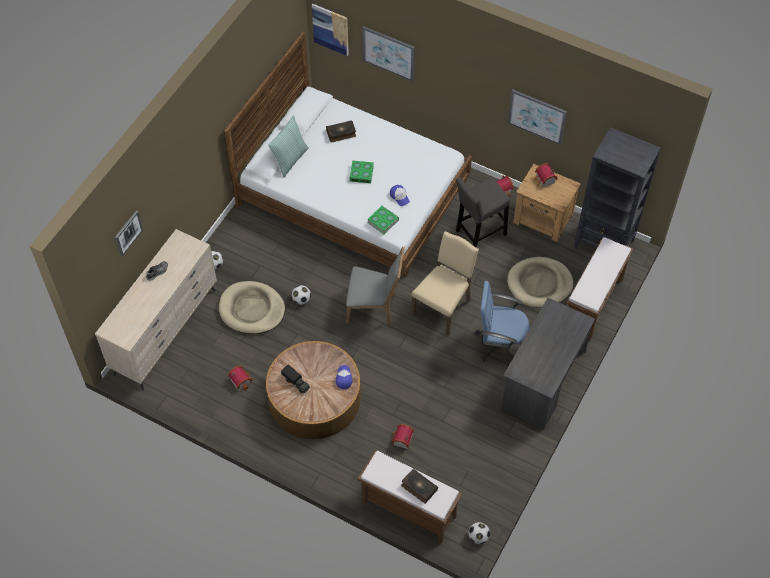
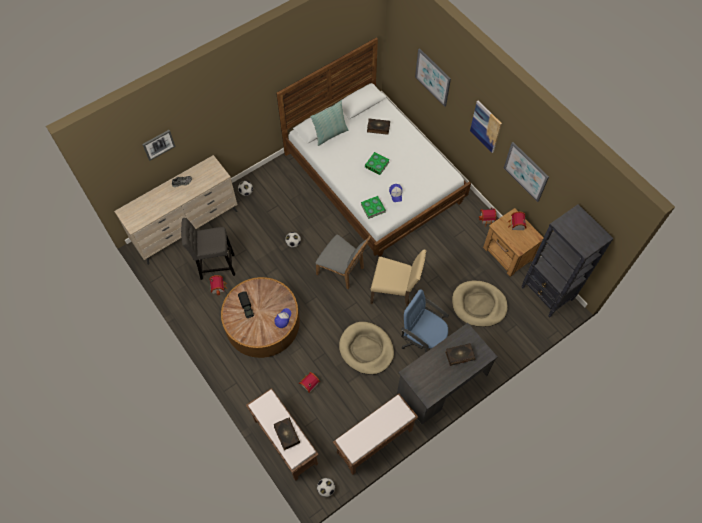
camera: 25 degrees right, 5 degrees up
beige dog bed [219,281,285,334] -> beige dog bed moved to [339,322,394,374]
picture [312,4,349,56] -> picture moved to [470,101,502,153]
beige chair [411,231,479,336] -> beige chair turned 45 degrees clockwise [370,249,426,306]
grey stool [456,177,510,248] -> grey stool moved to [181,218,235,280]
brown bench [566,237,633,340] -> brown bench moved to [333,394,418,475]
none -> book [445,343,476,366]

